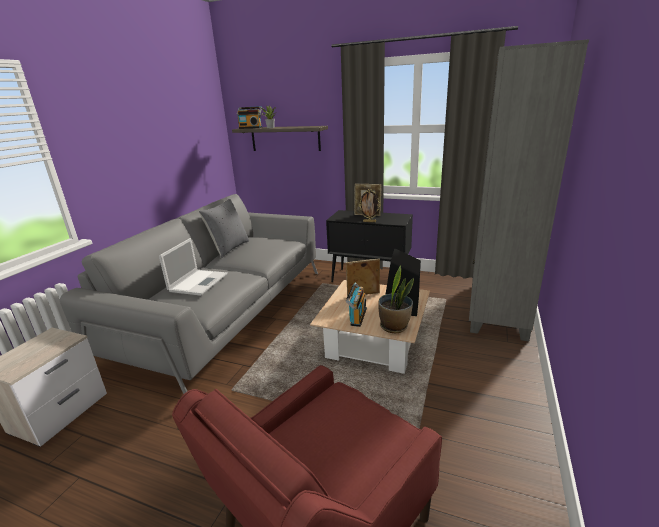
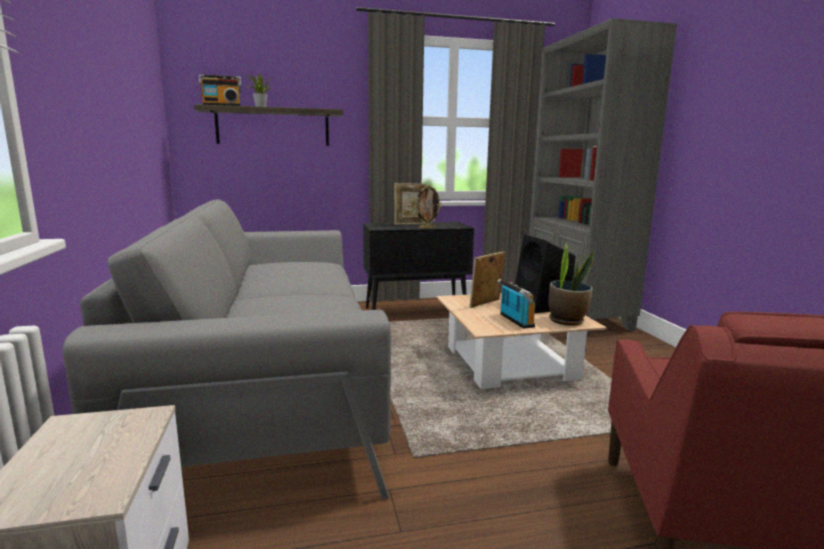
camera: 35 degrees left, 10 degrees down
laptop [159,238,228,296] -> none
grey pillow [199,198,249,258] -> none

